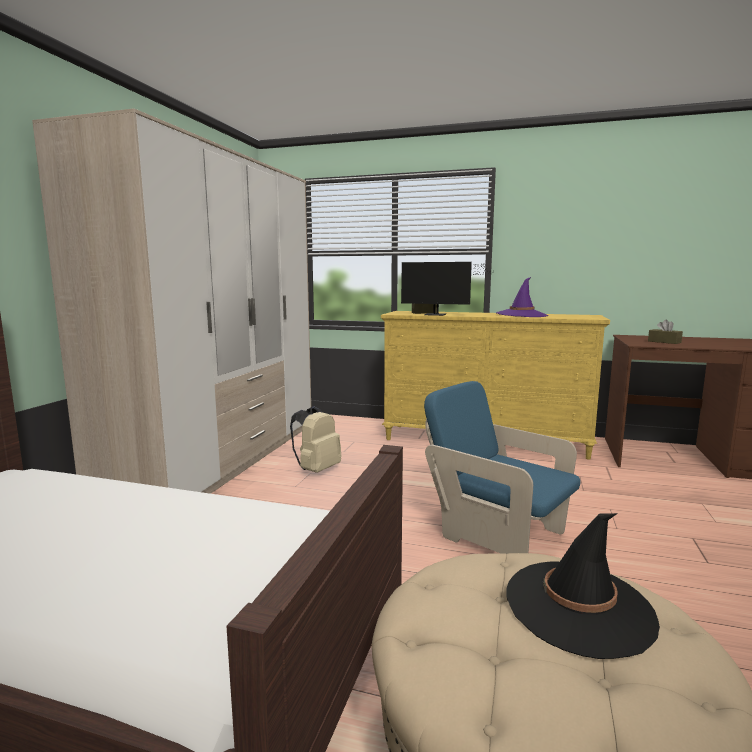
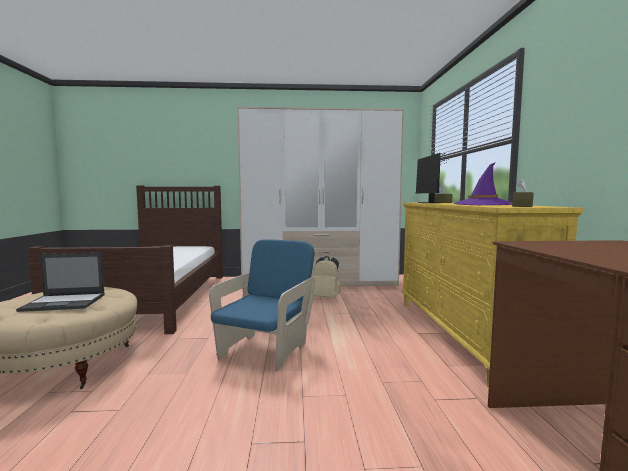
camera: 70 degrees right, 5 degrees down
black hat [506,513,660,659] -> laptop [16,252,105,312]
brown tissue box [648,319,683,344] -> brown tissue box moved to [512,179,534,207]

